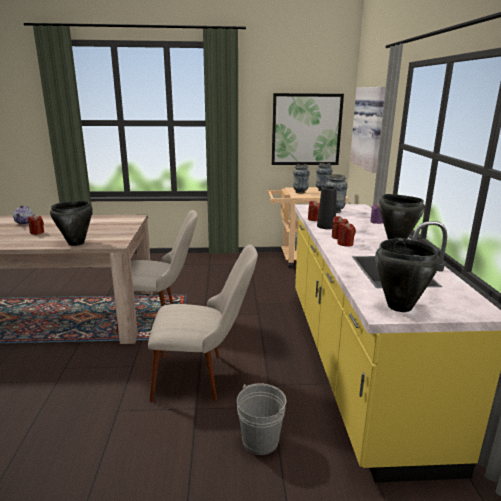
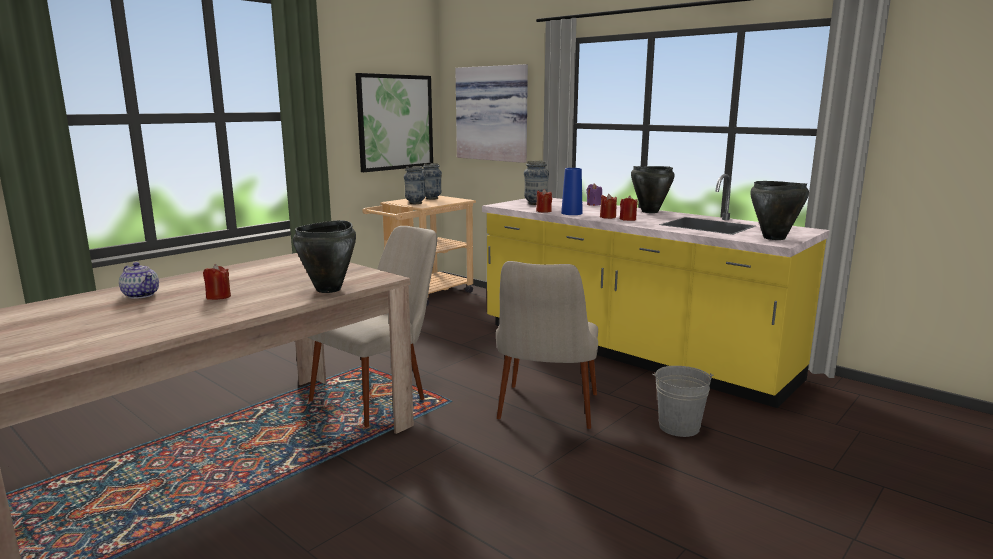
camera: 45 degrees left, 5 degrees down
beige chair [148,245,258,402] -> beige chair turned 150 degrees clockwise [496,261,598,429]
black vase [317,186,337,229] -> blue vase [561,168,583,215]

